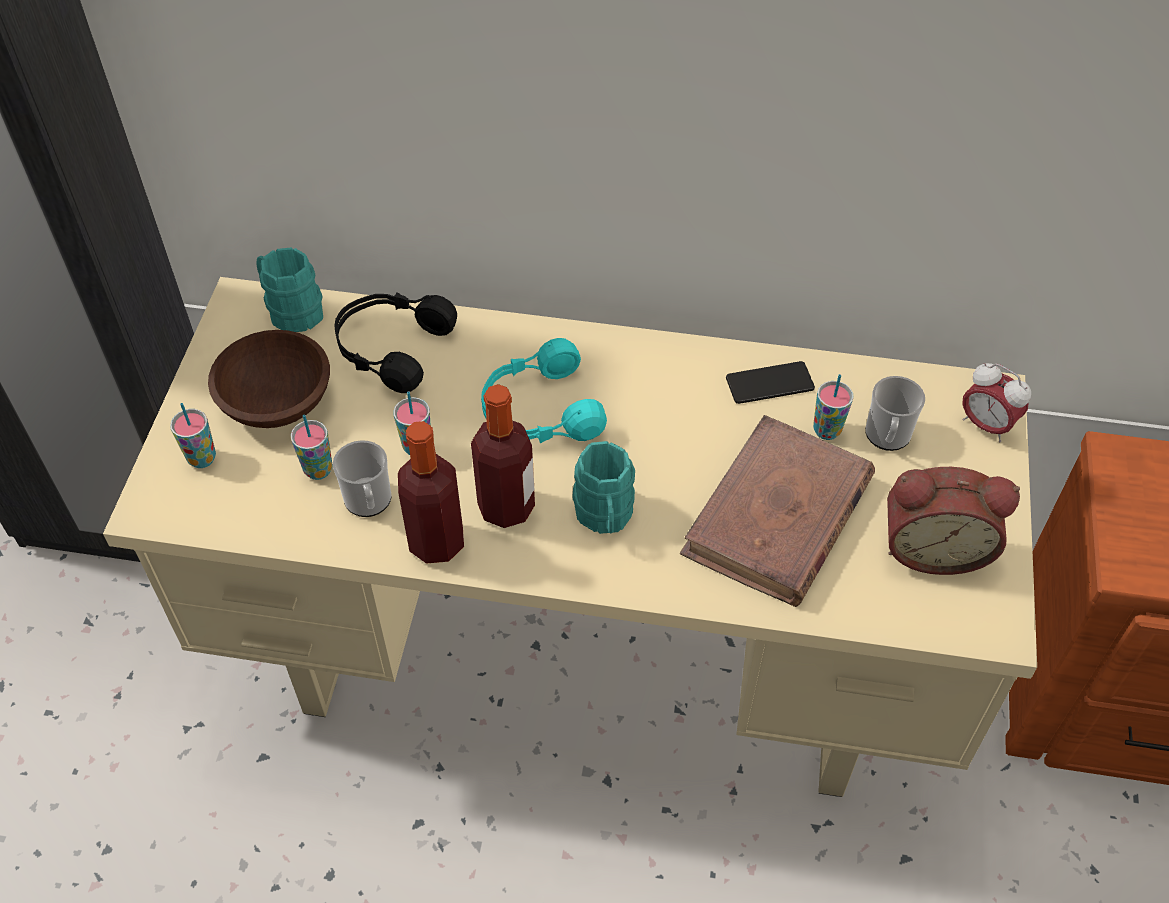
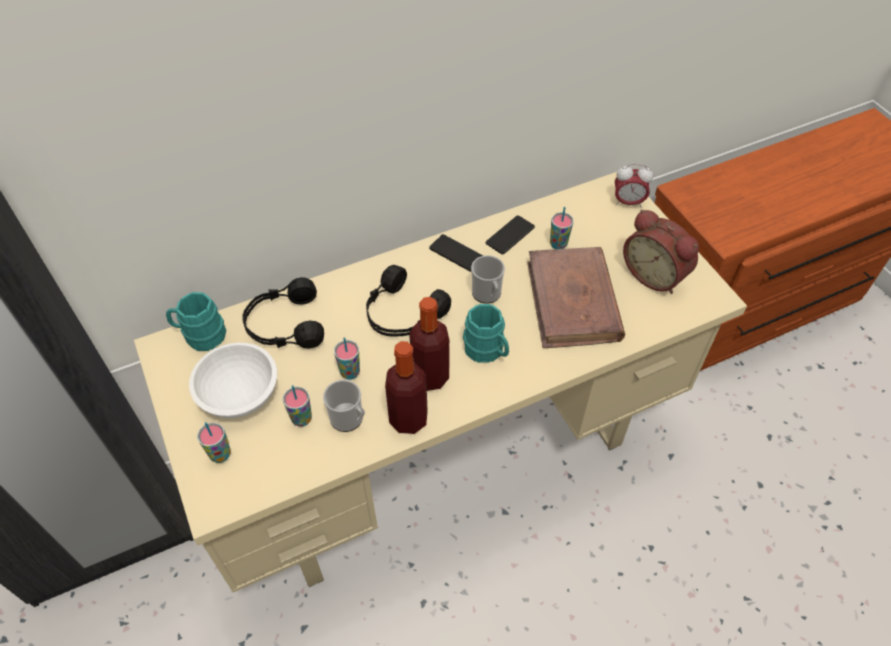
camera: 35 degrees left, 0 degrees up
brown bowl [208,330,330,428] -> white bowl [189,343,277,418]
turquoise headphones [481,338,607,444] -> black headphones [366,265,451,337]
mug [865,376,925,451] -> mug moved to [471,255,505,304]
alarm clock [887,467,1020,575] -> alarm clock turned 75 degrees clockwise [623,209,699,294]
none -> phone [429,234,483,271]

